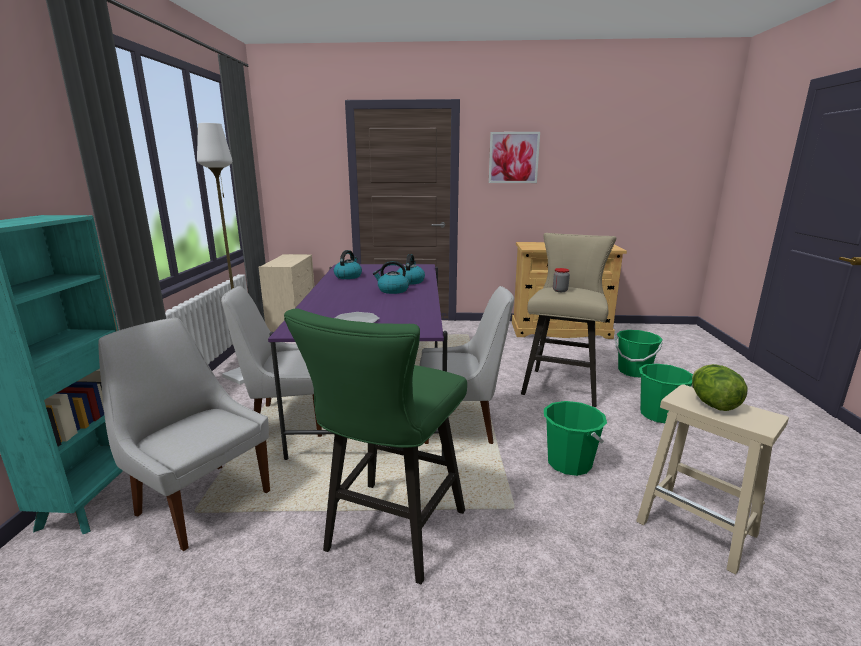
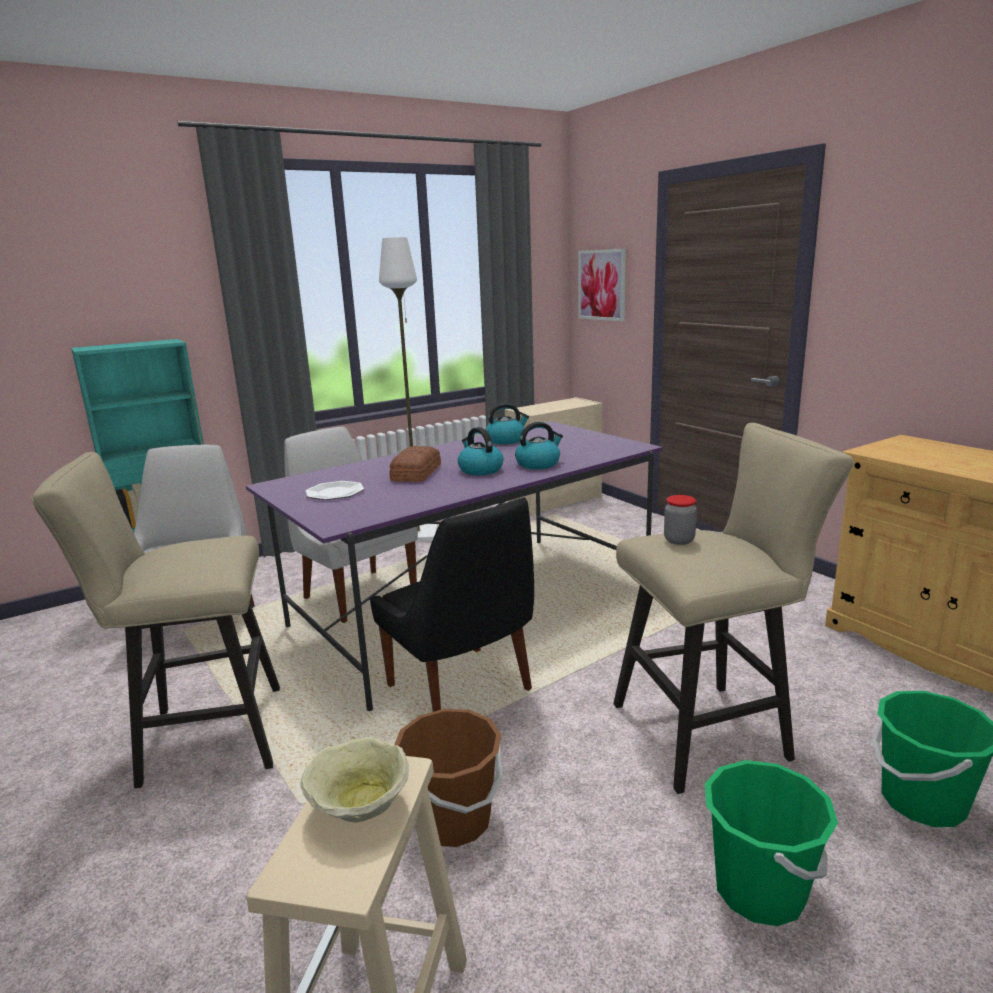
camera: 55 degrees right, 0 degrees up
green stool [284,309,467,584] -> beige stool [31,452,280,788]
white chair [420,286,514,444] -> black chair [370,497,534,712]
picture [489,132,540,183] -> picture moved to [578,249,626,321]
green bucket [544,401,607,476] -> brown bucket [394,709,503,847]
lettuce [692,364,747,411] -> beige bowl [300,737,409,822]
none -> bread [389,446,441,482]

